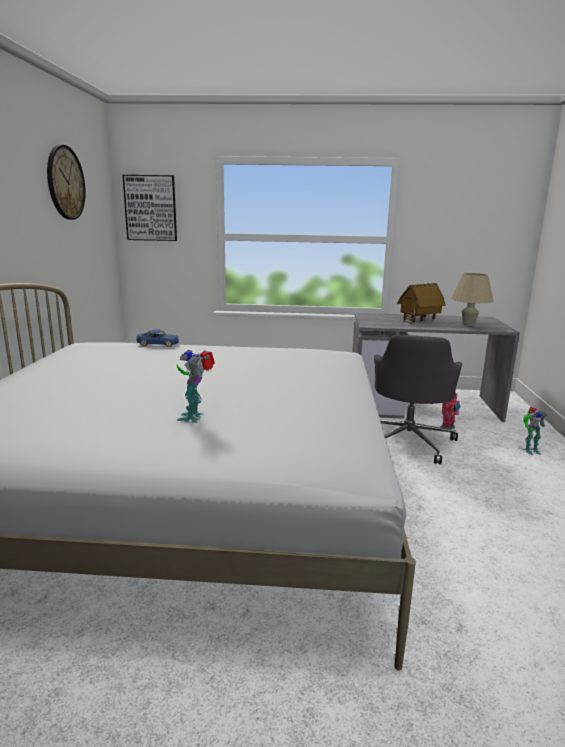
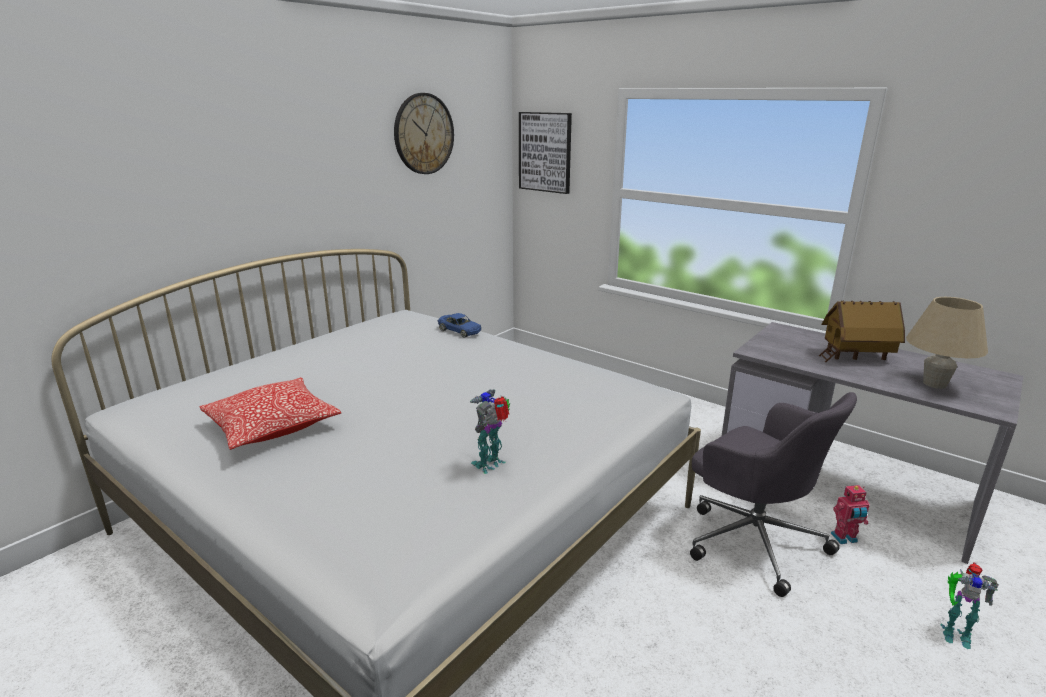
camera: 35 degrees right, 5 degrees up
toy robot [177,350,215,423] -> toy robot moved to [470,390,510,474]
grey office chair [374,334,462,464] -> grey office chair turned 90 degrees counterclockwise [690,392,857,597]
none -> pillow [200,377,341,450]

